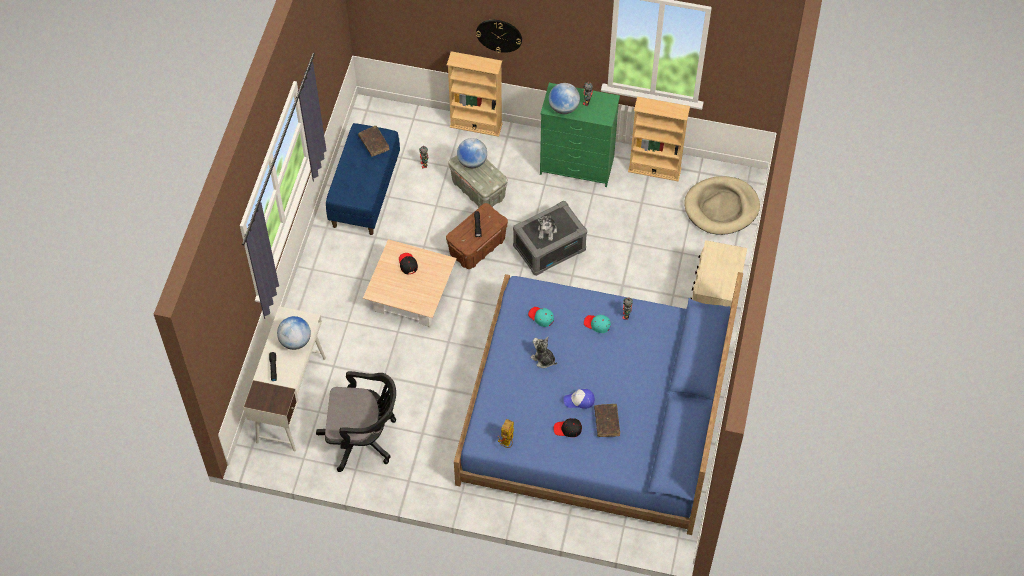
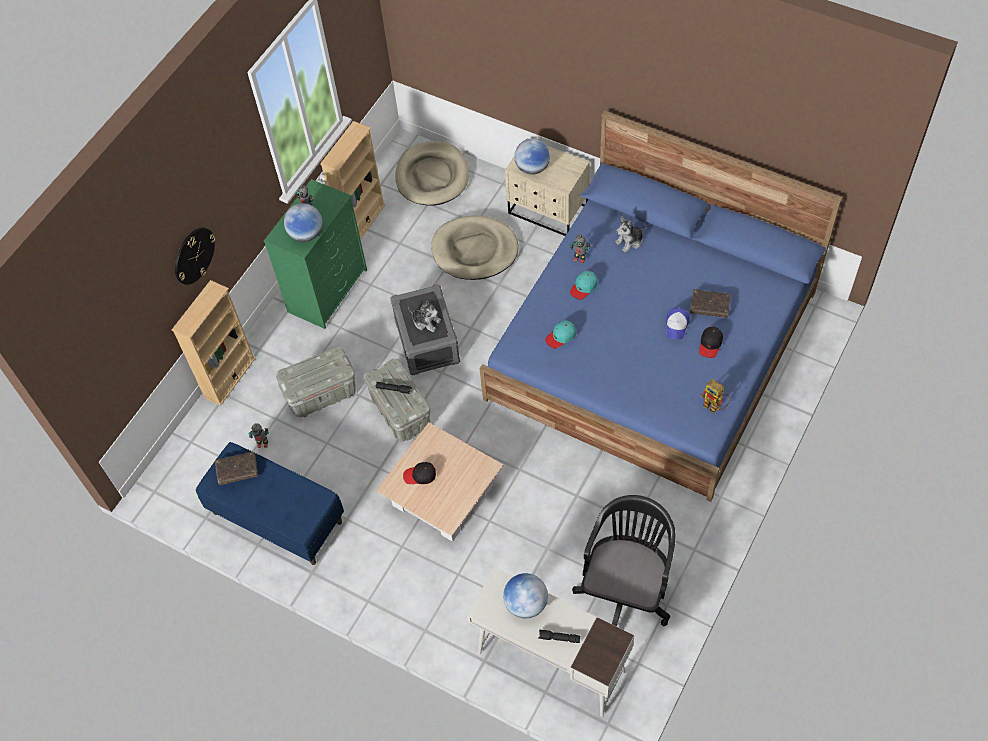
camera: 70 degrees left, 0 degrees up
brown storage box [446,203,508,269] -> grey storage box [364,358,430,442]
globe [457,138,487,169] -> globe moved to [514,139,550,175]
plush toy [530,337,557,368] -> plush toy moved to [615,216,646,252]
none -> beige dog bed [431,215,518,280]

